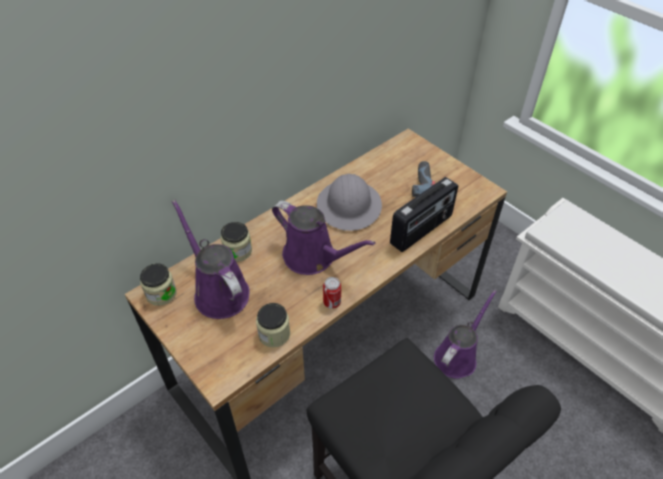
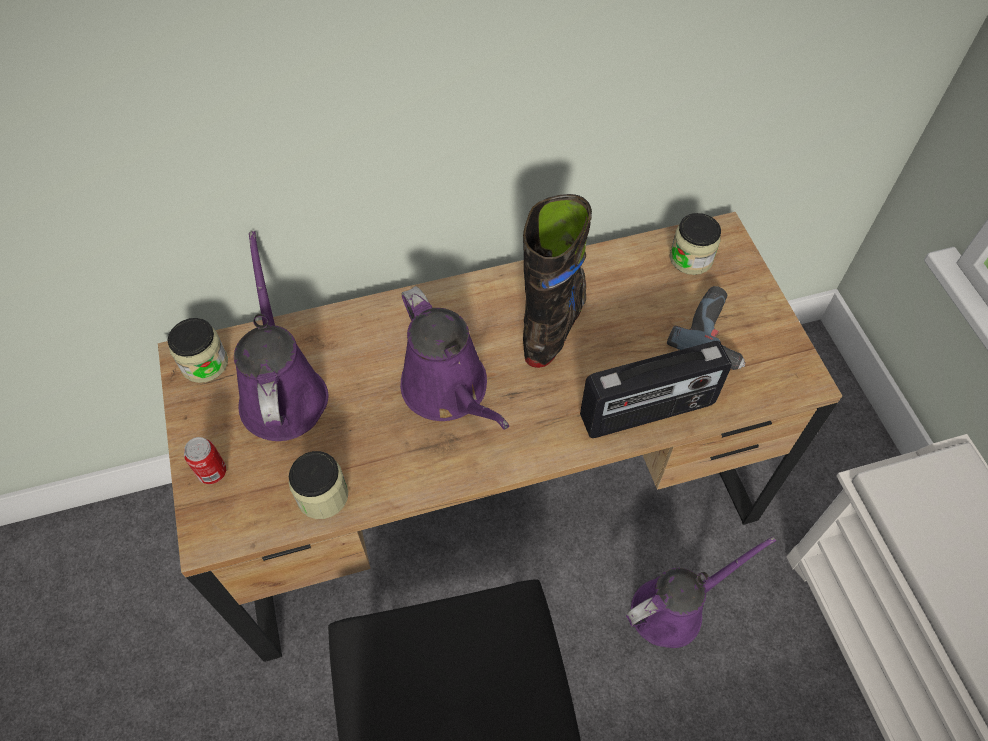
camera: 25 degrees right, 10 degrees up
jar [220,222,252,262] -> jar moved to [670,213,721,275]
grey hard hat [317,174,382,231] -> black boot [523,194,592,368]
can [323,277,341,309] -> can moved to [184,437,226,484]

